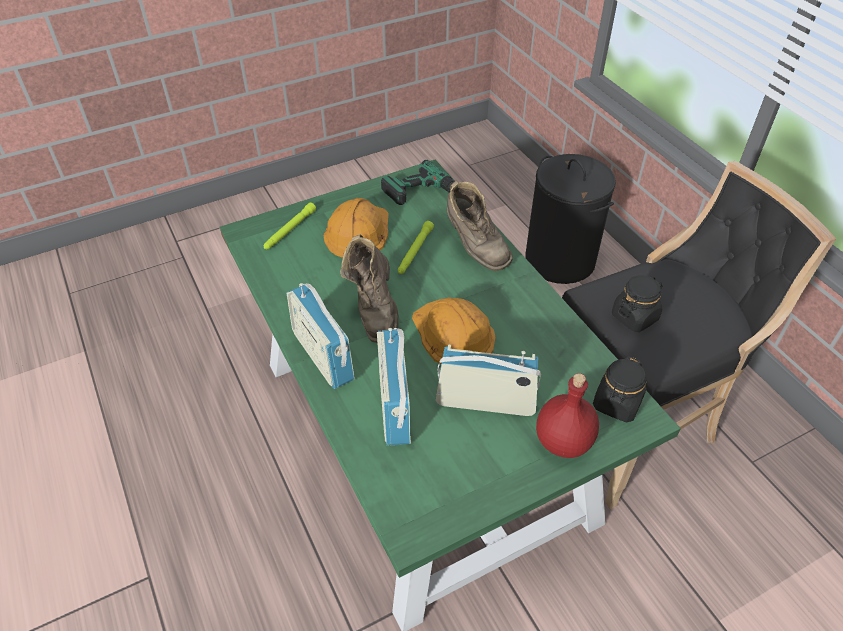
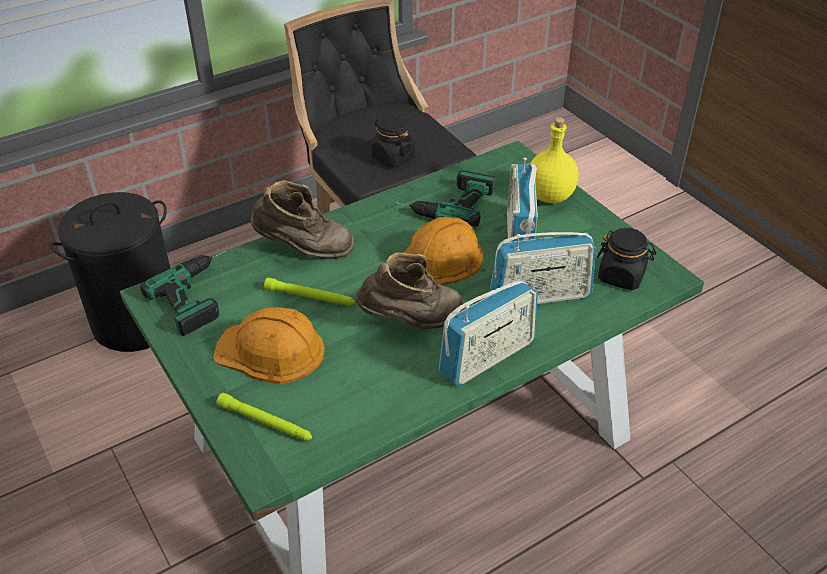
camera: 95 degrees left, 5 degrees down
brown boot [447,180,513,271] -> brown boot turned 45 degrees clockwise [251,180,354,259]
red bottle [536,373,599,458] -> yellow bottle [531,117,579,203]
black jar [593,356,647,422] -> black jar moved to [597,228,656,290]
none -> power drill [395,171,495,227]

